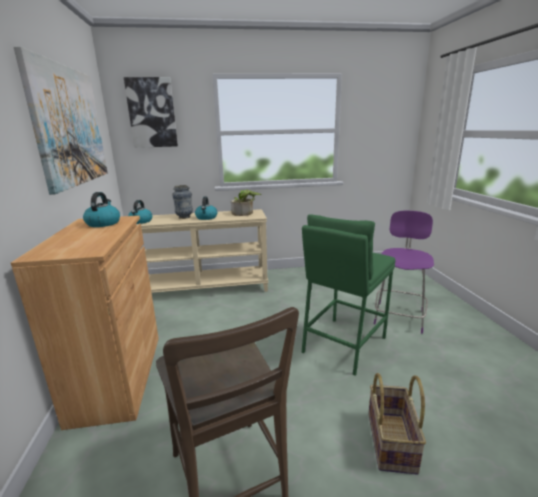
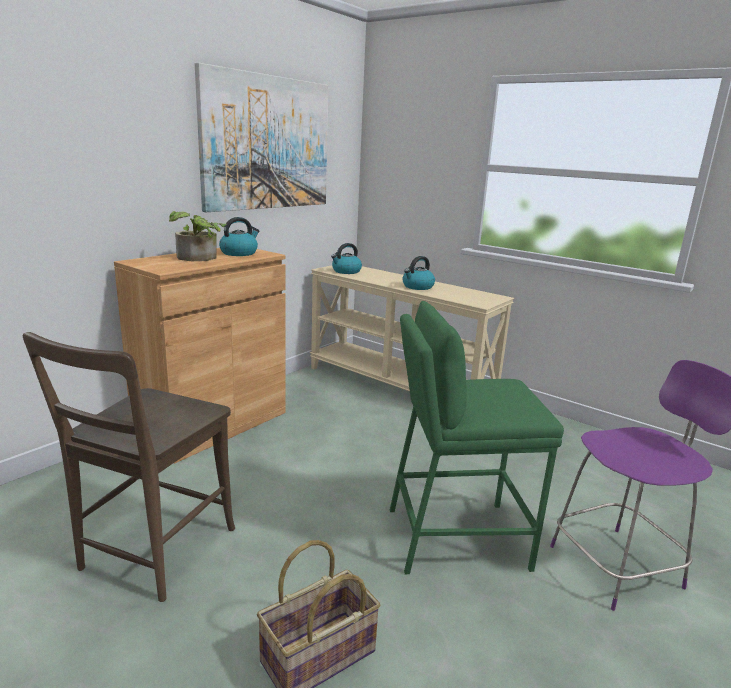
camera: 45 degrees right, 0 degrees up
picture [124,77,178,148] -> none
vase [172,185,193,219] -> none
potted plant [231,189,261,216] -> potted plant moved to [169,211,226,261]

